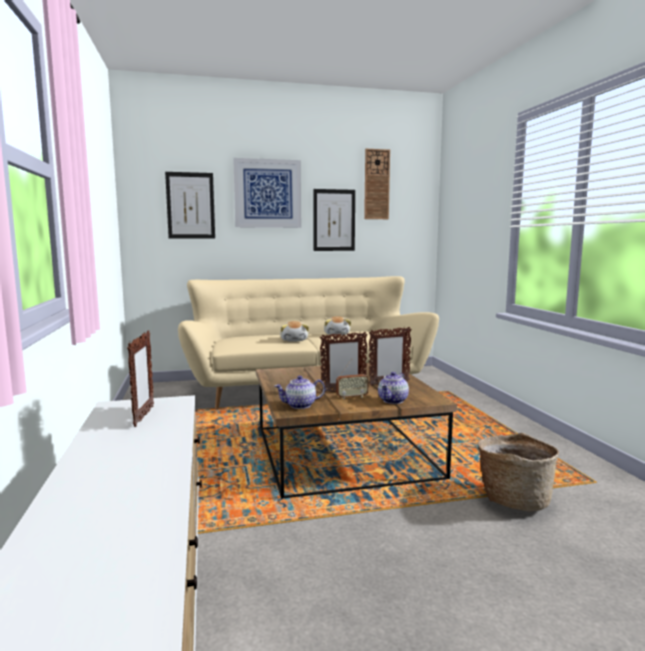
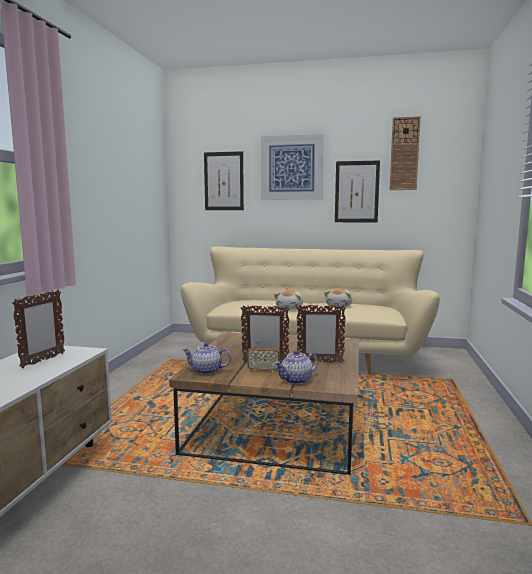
camera: 25 degrees right, 0 degrees up
basket [478,433,559,511] -> none

